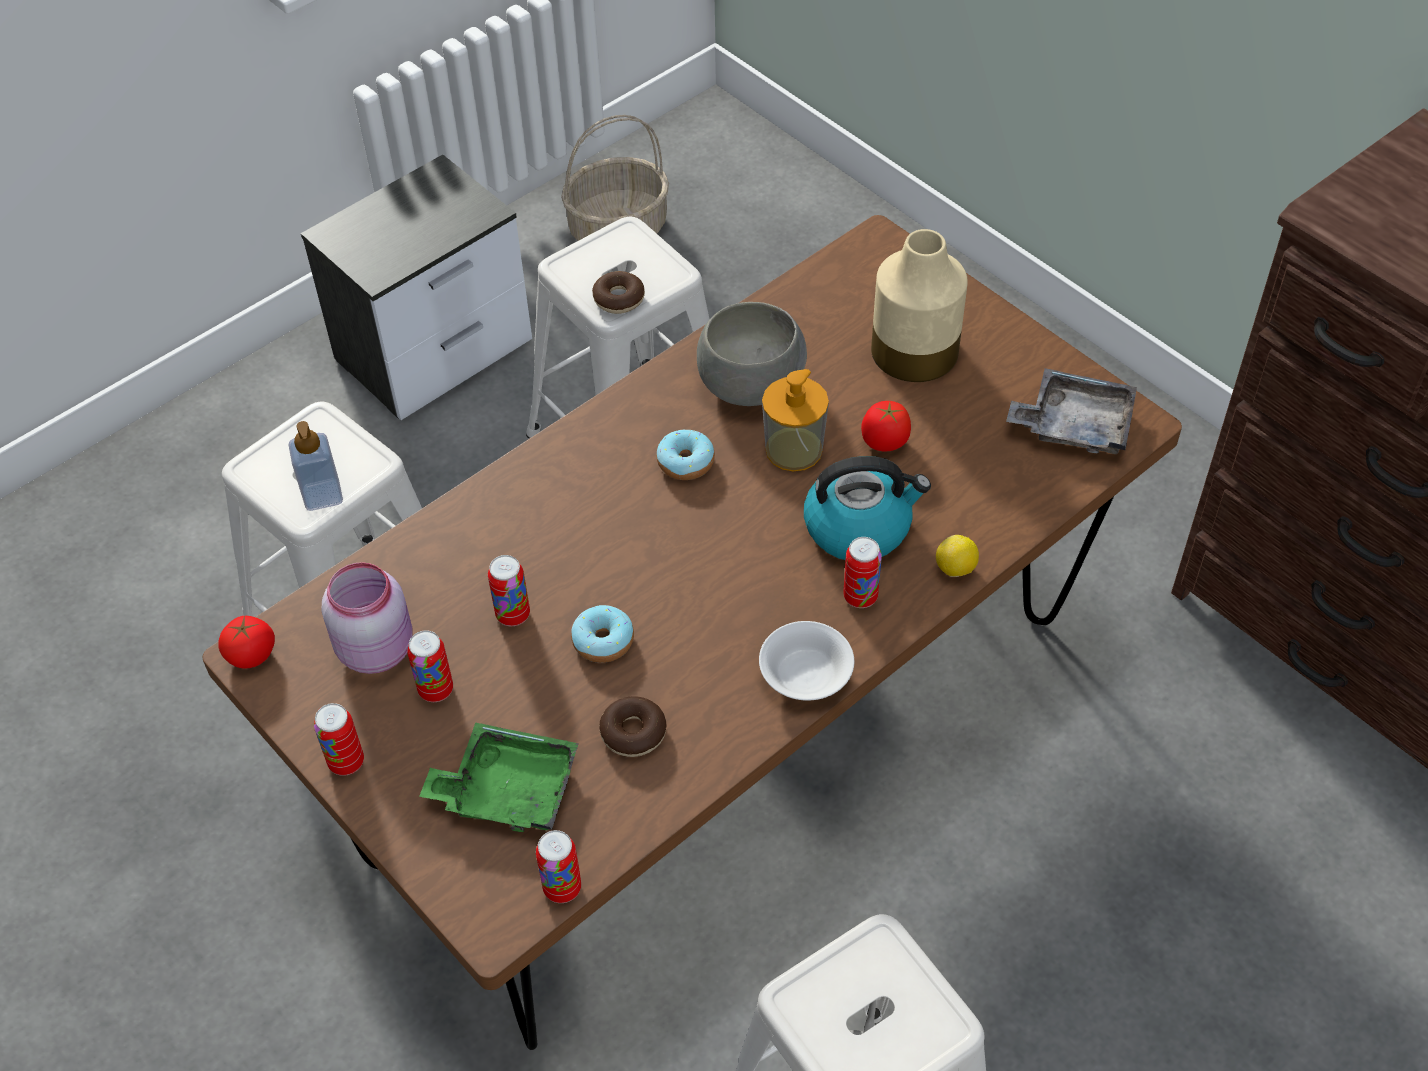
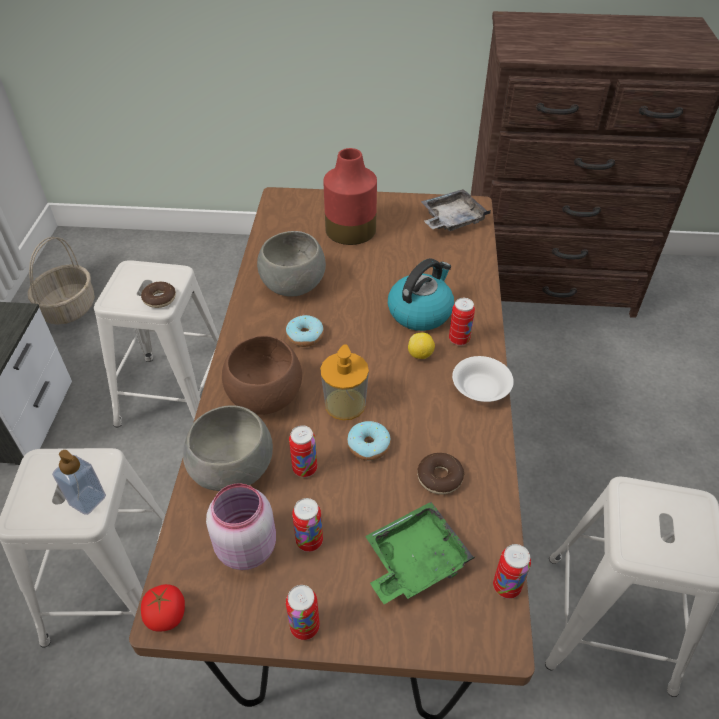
camera: 45 degrees left, 5 degrees down
soap dispenser [762,369,829,471] -> soap dispenser moved to [320,345,369,420]
tomato [861,401,911,452] -> none
beige vase [871,229,968,382] -> red vase [323,148,377,245]
lemon [936,535,979,577] -> lemon moved to [408,332,435,359]
none -> grey bowl [183,405,273,491]
none -> brown bowl [222,335,302,414]

